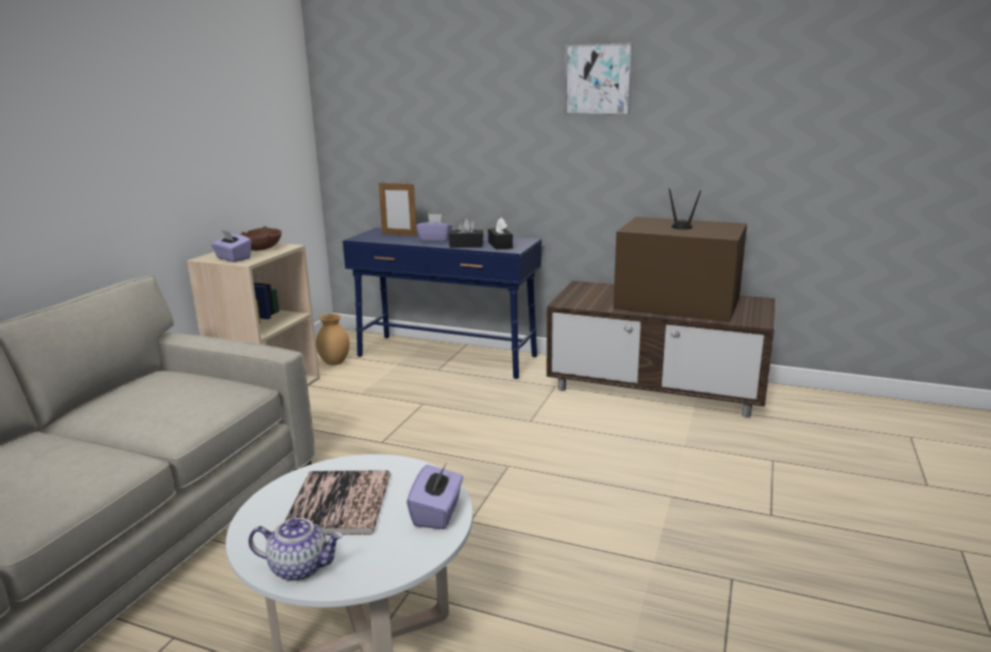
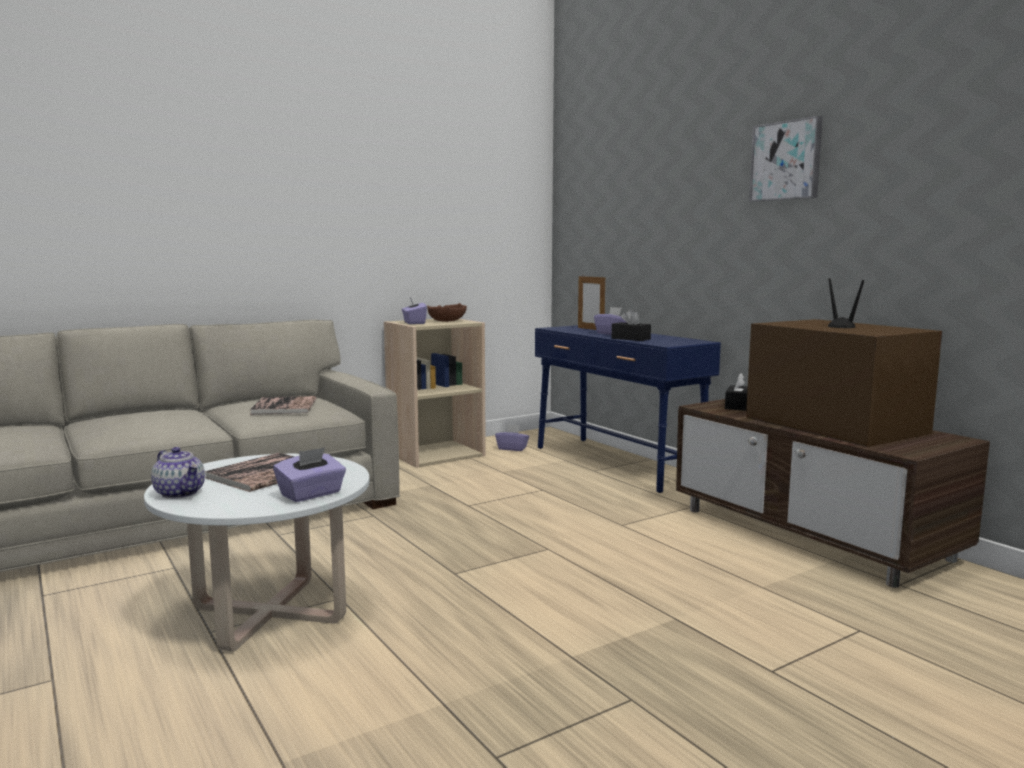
camera: 35 degrees right, 10 degrees down
brown vase [316,314,350,365] -> purple tissue box [495,424,529,451]
black tissue box [488,218,513,250] -> black tissue box moved to [725,373,748,411]
none -> book [250,396,317,415]

